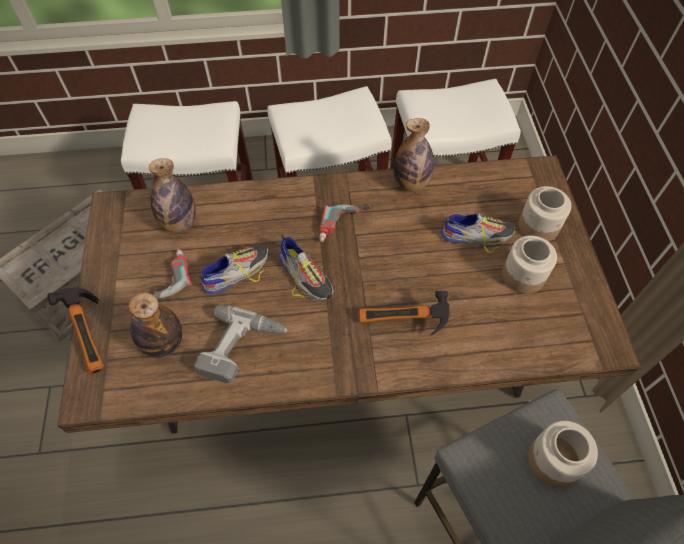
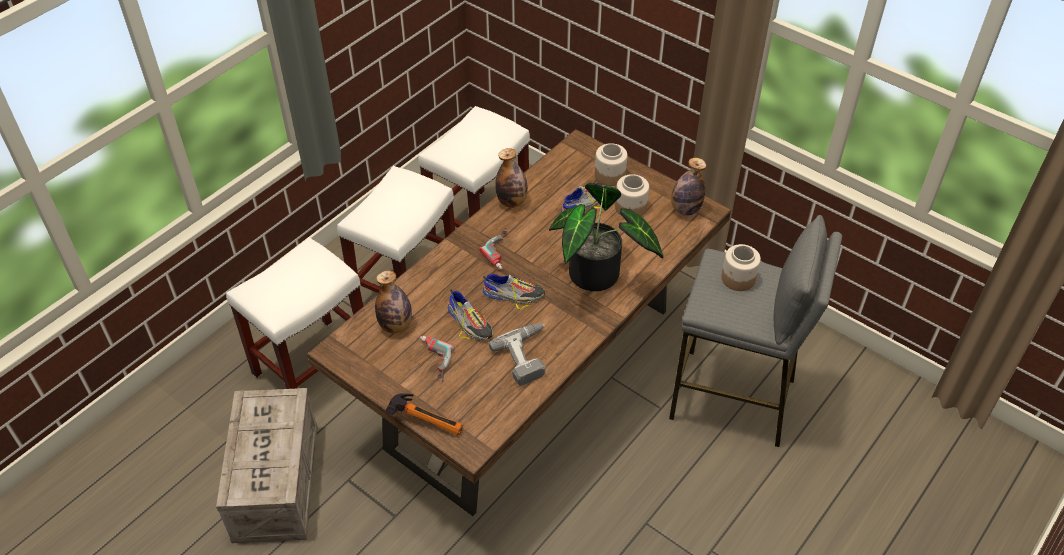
camera: 45 degrees left, 10 degrees down
bottle [129,293,182,358] -> bottle moved to [671,158,706,216]
shoe [199,243,268,295] -> shoe turned 135 degrees clockwise [448,289,493,340]
hammer [358,291,449,336] -> potted plant [549,183,664,291]

